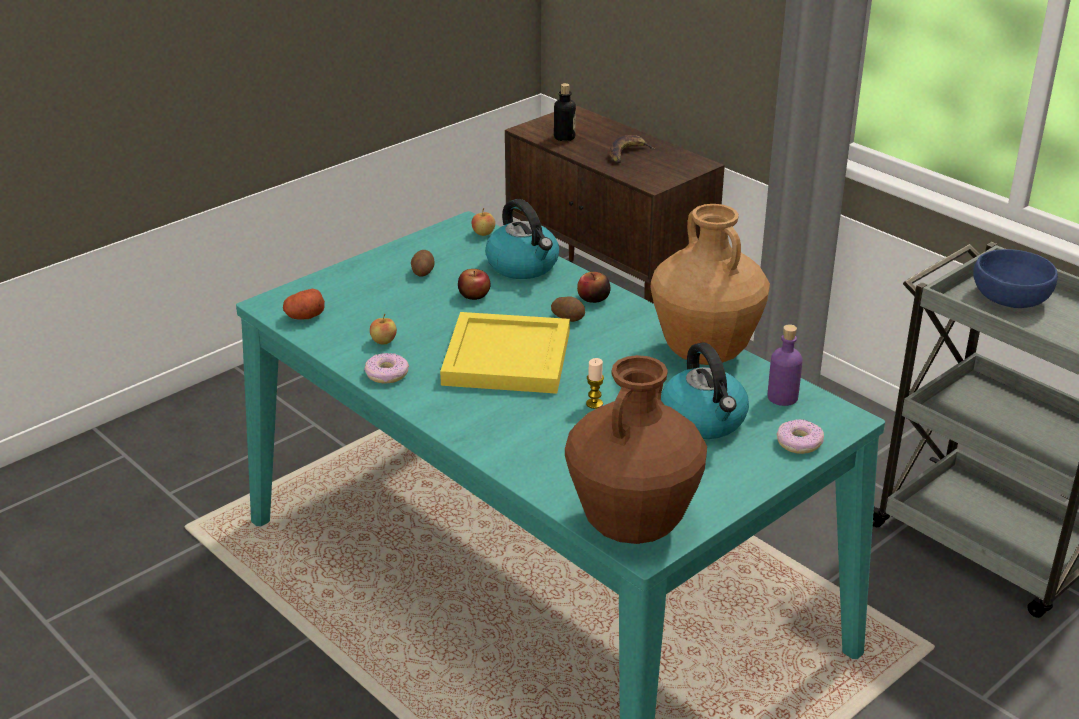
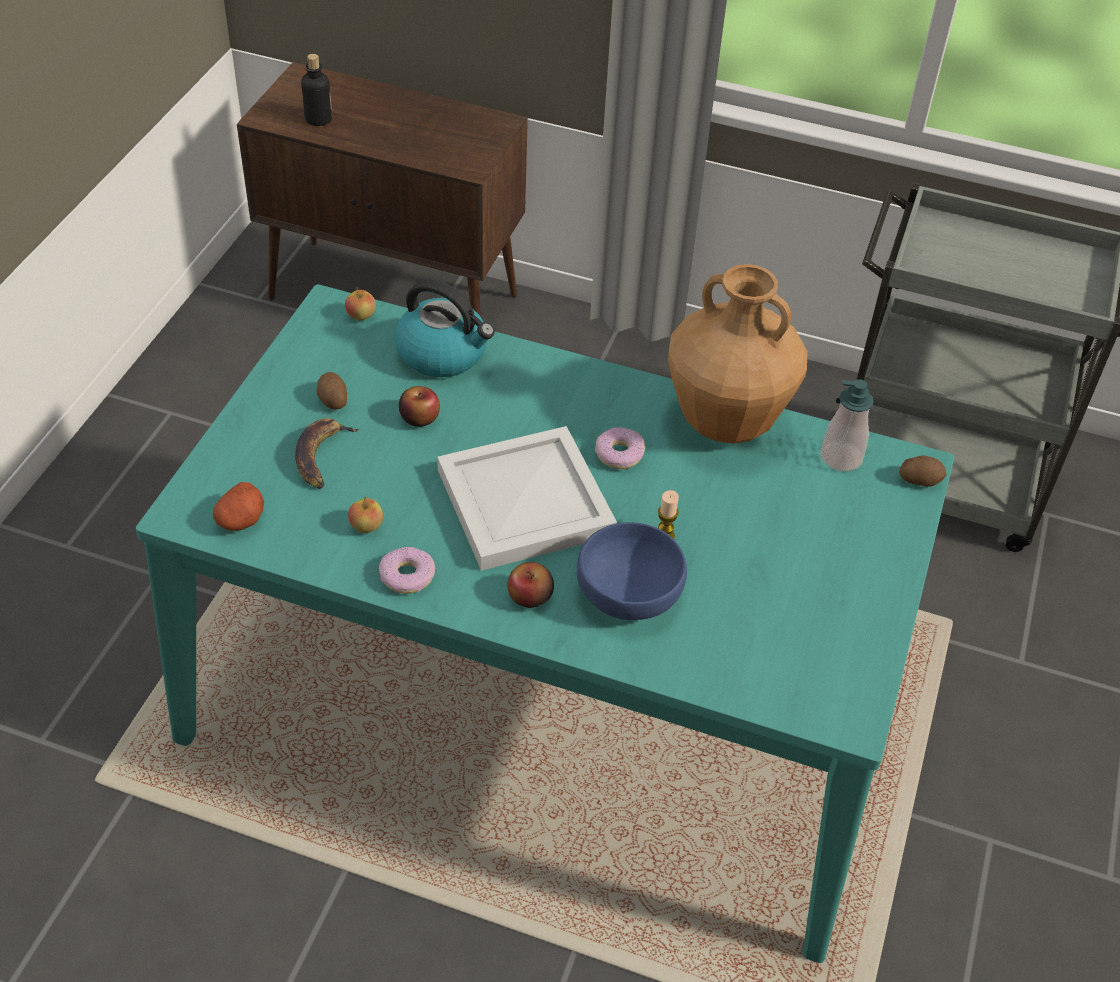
camera: 30 degrees left, 15 degrees up
yellow tray [440,312,570,394] -> white tray [437,426,617,571]
potato [551,296,585,322] -> potato moved to [899,455,947,487]
brown vase [565,355,707,544] -> none
apple [577,272,611,303] -> apple moved to [507,562,554,608]
banana [610,135,655,163] -> banana moved to [295,418,359,489]
kettle [661,342,749,439] -> none
purple bottle [768,324,803,406] -> soap dispenser [820,379,874,471]
donut [777,419,824,454] -> donut moved to [595,427,645,469]
blue bowl [973,249,1058,308] -> blue bowl moved to [577,522,687,620]

